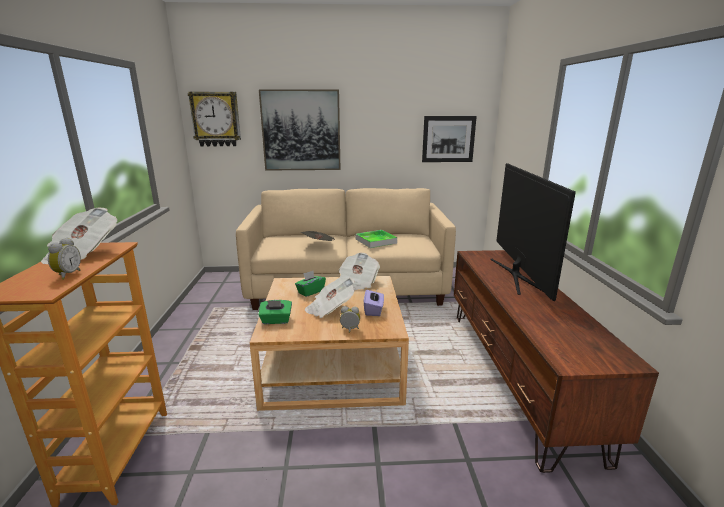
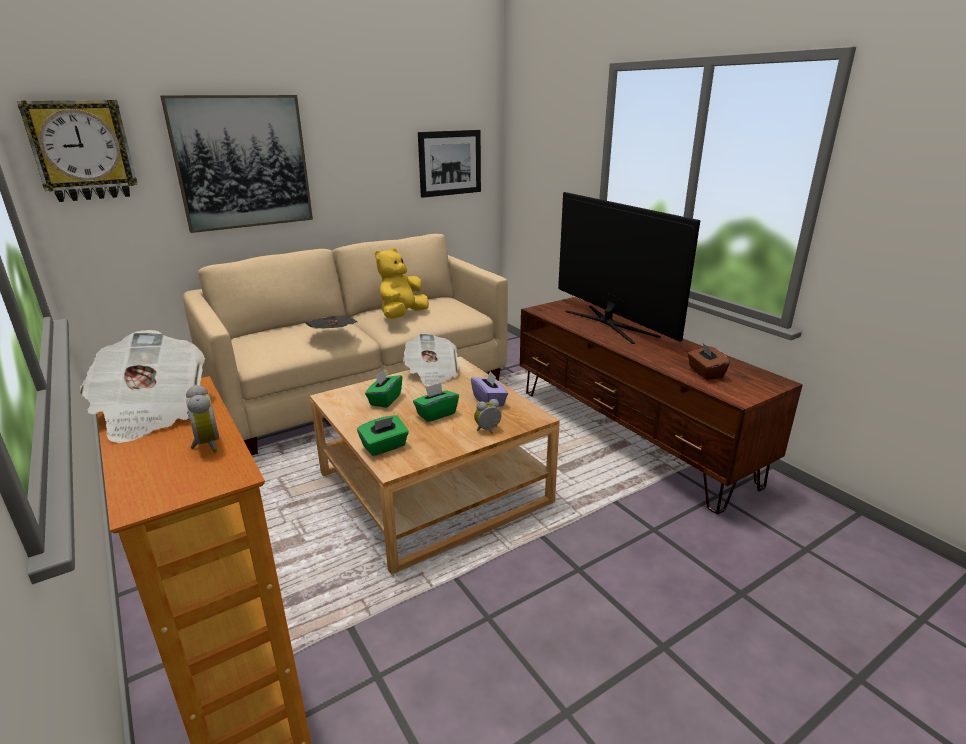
camera: 30 degrees left, 5 degrees up
newspaper [305,278,355,318] -> green tissue box [413,383,459,422]
tray [356,230,397,248] -> yellow plush toy [375,248,429,319]
none -> brown tissue box [688,342,730,380]

